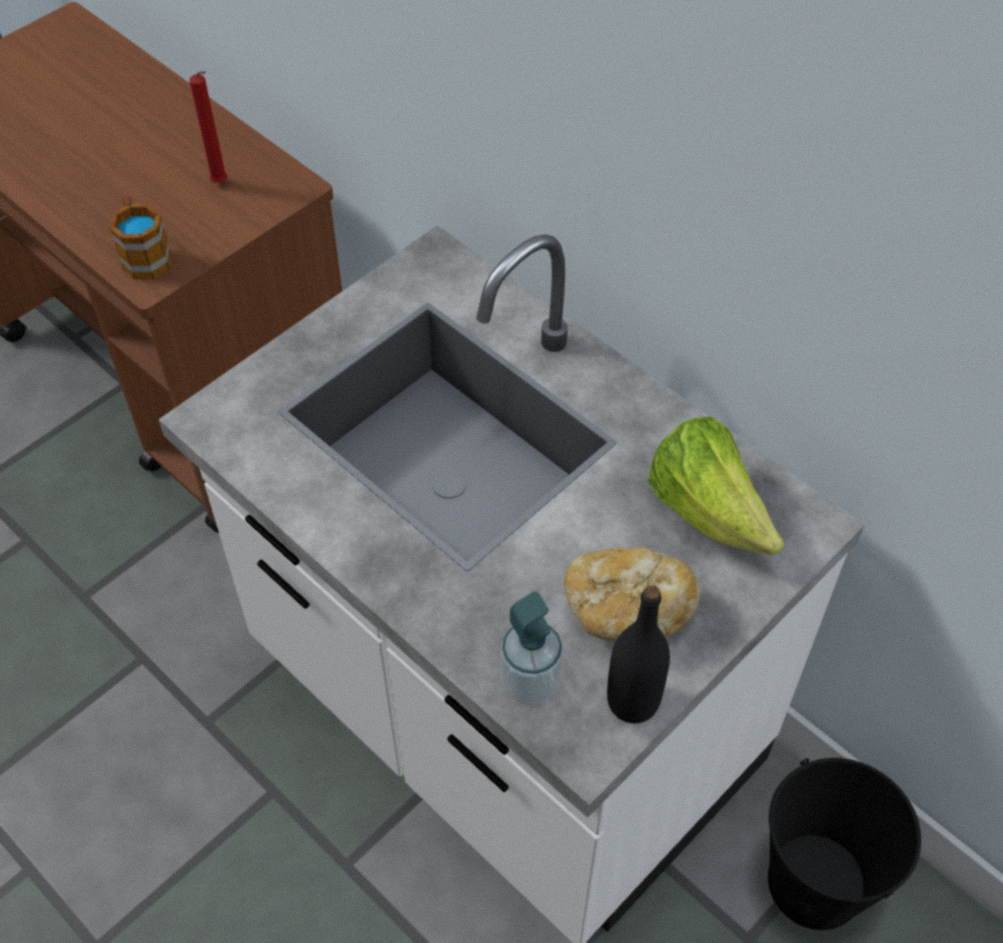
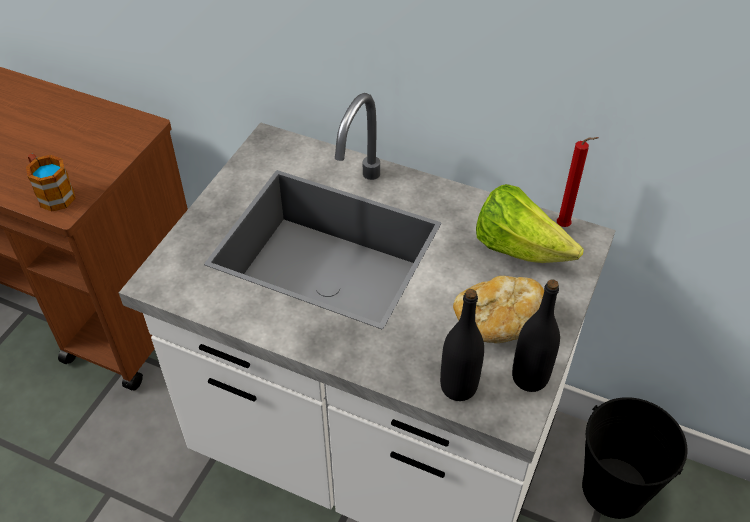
camera: 20 degrees left, 5 degrees down
red candle [189,71,227,183] -> red candle moved to [557,137,599,227]
soap dispenser [500,591,563,705] -> black bottle [440,289,484,401]

